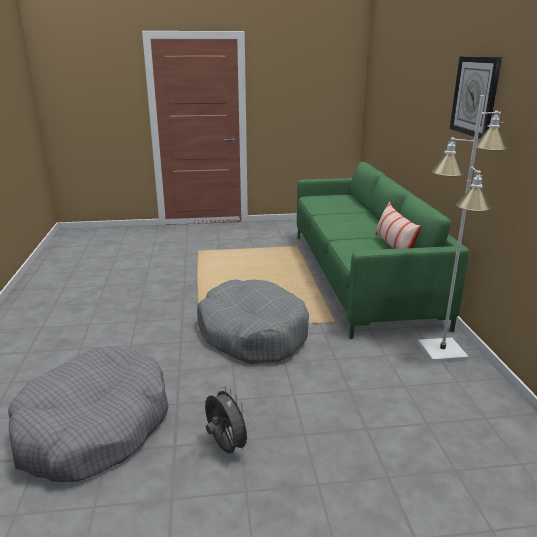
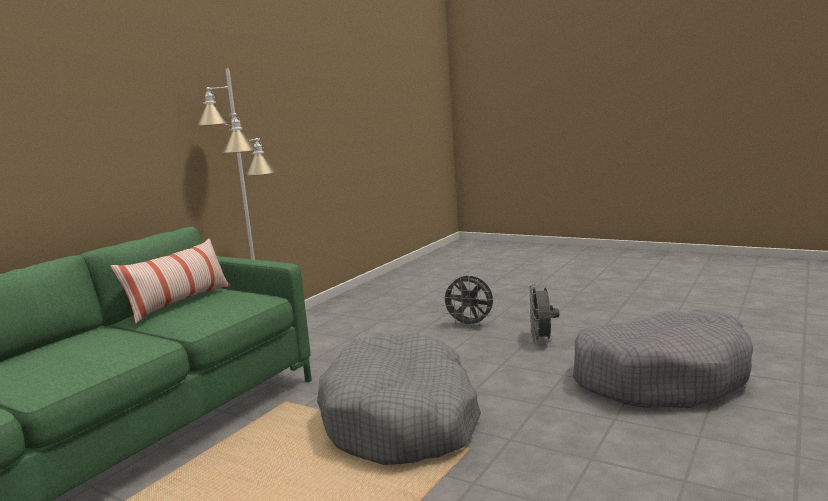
camera: 140 degrees left, 10 degrees down
wall clock [450,56,502,138] -> none
none -> grey fan [441,275,493,328]

